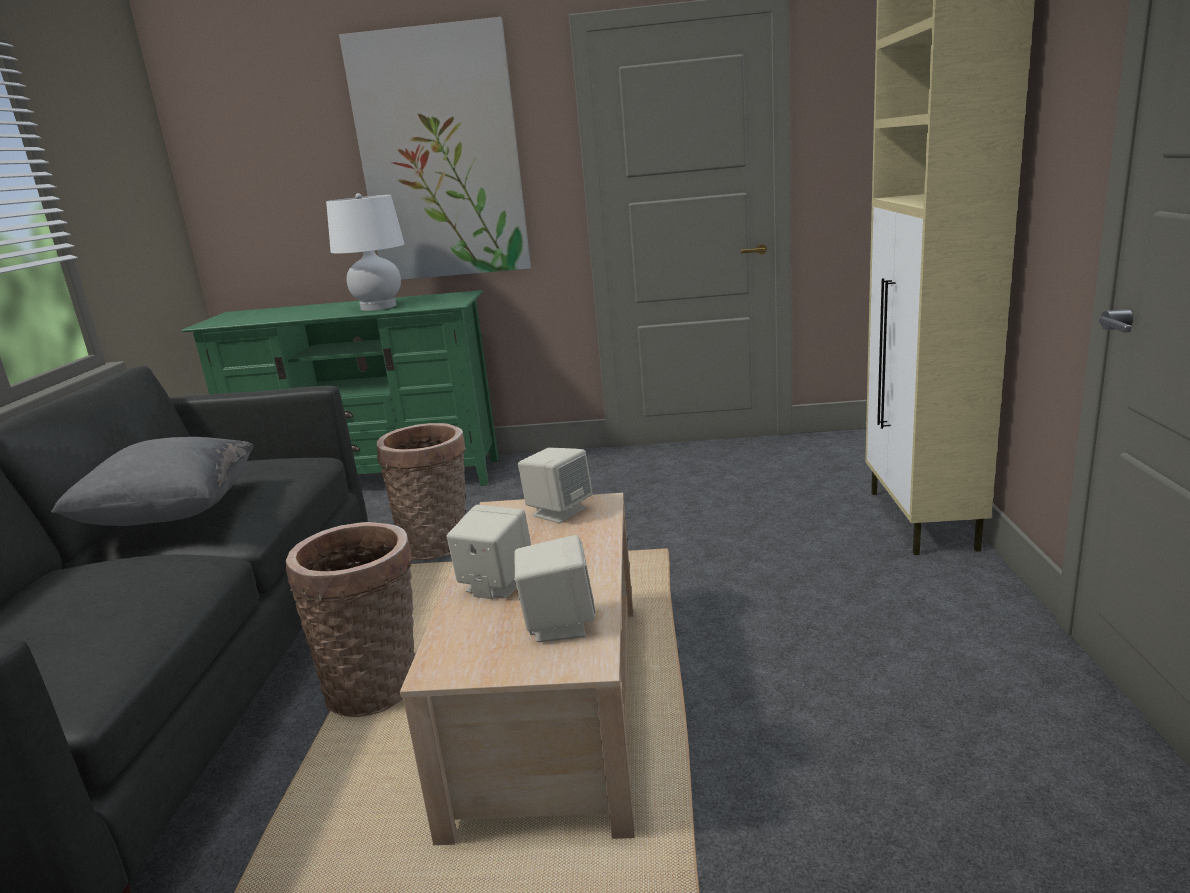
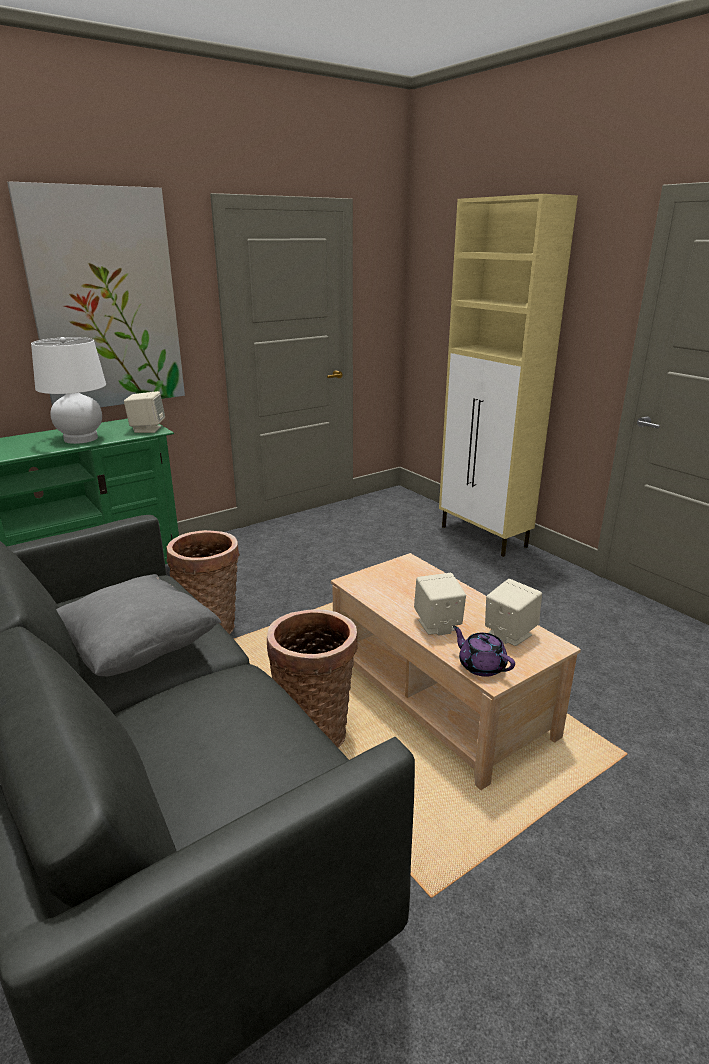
camera: 40 degrees left, 5 degrees up
beige speaker [518,447,593,523] -> beige speaker moved to [124,391,165,433]
none -> purple teapot [453,625,515,677]

